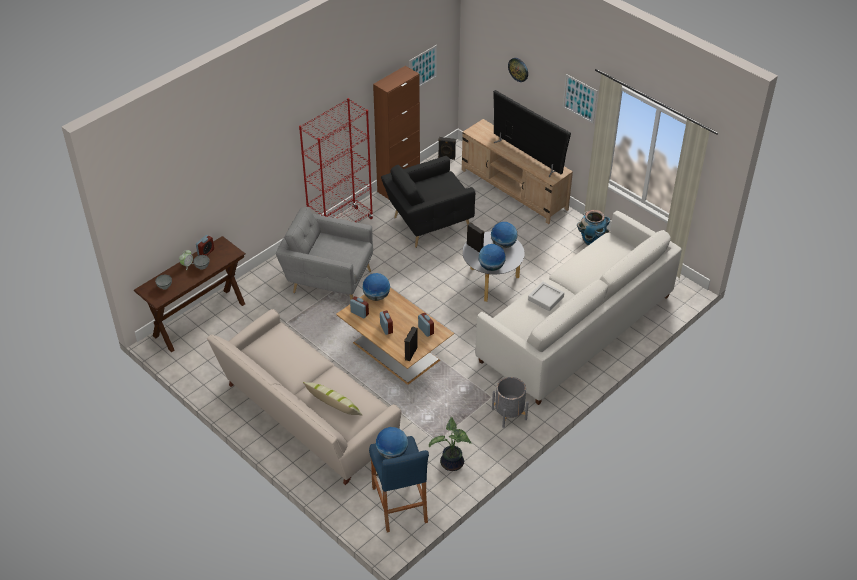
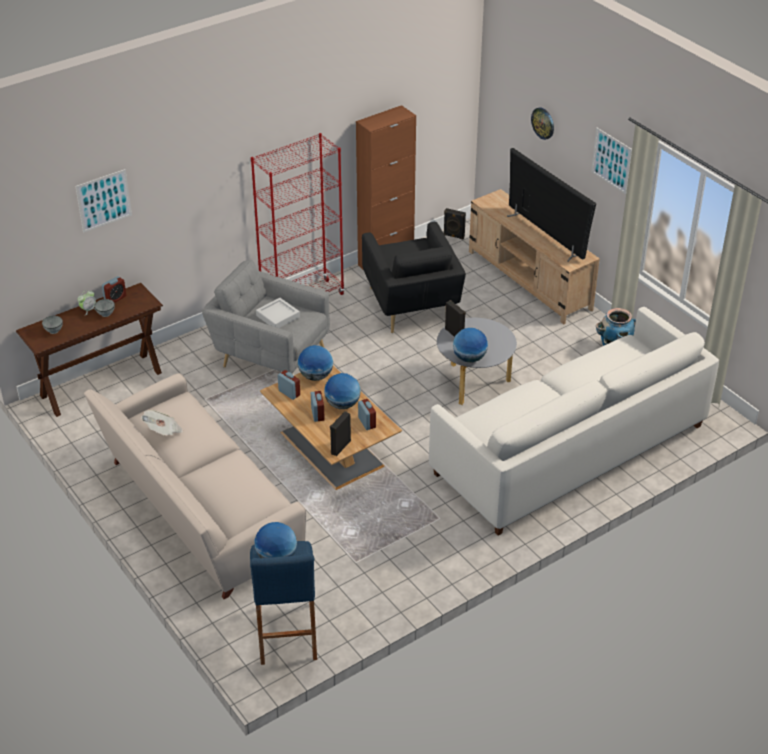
camera: 10 degrees right, 5 degrees down
pillow [303,382,362,416] -> none
black armchair [381,156,475,248] -> black armchair turned 90 degrees counterclockwise [362,222,466,333]
picture [409,45,437,86] -> picture moved to [75,169,132,233]
potted plant [429,417,471,471] -> none
globe [491,222,518,248] -> globe moved to [324,373,361,409]
grey planter [492,377,529,428] -> none
grey tray [528,282,564,311] -> grey tray moved to [256,298,300,328]
none -> newspaper [140,410,184,436]

